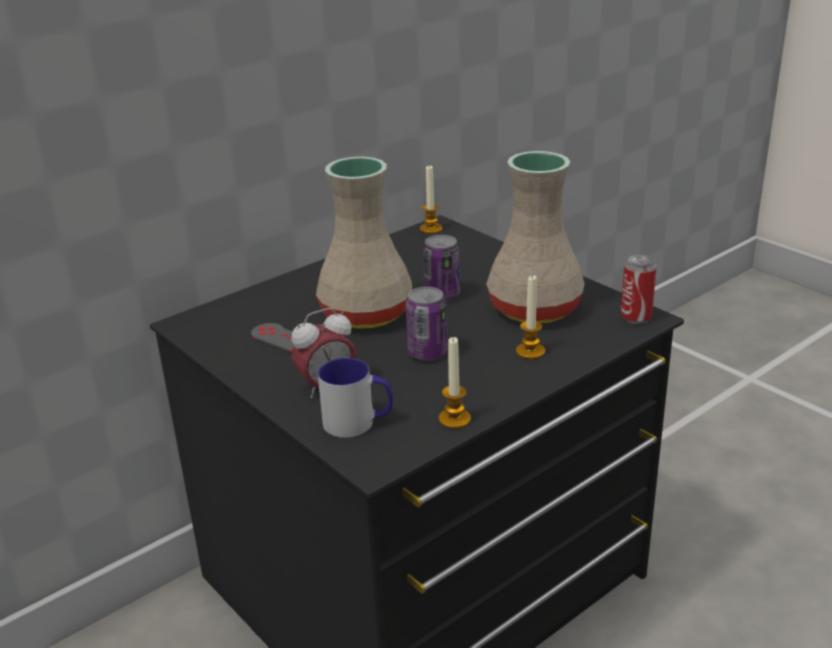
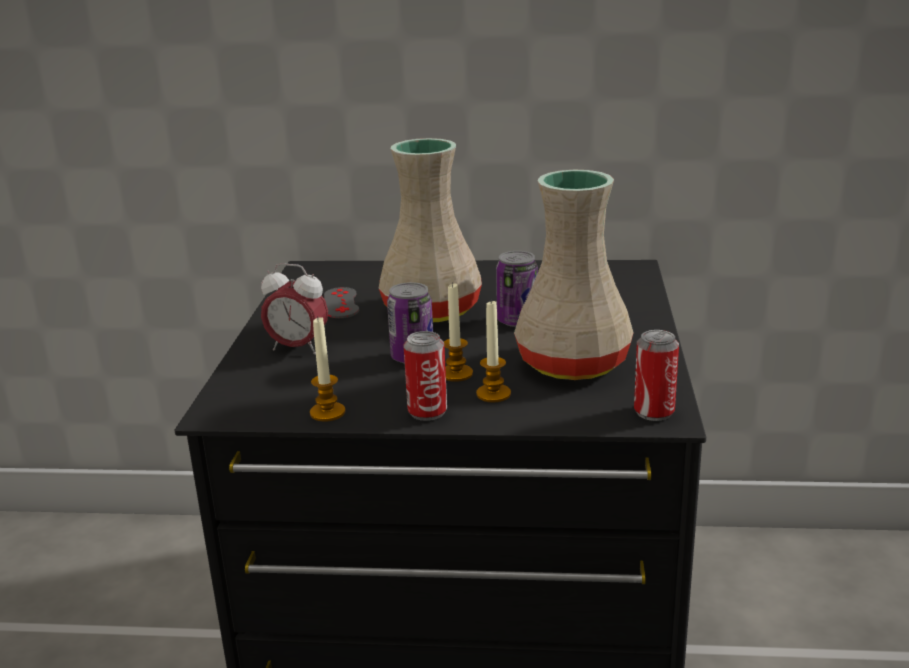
camera: 45 degrees right, 5 degrees down
mug [318,358,393,438] -> none
candle [420,165,443,234] -> candle moved to [444,282,473,382]
none -> can [403,331,447,421]

